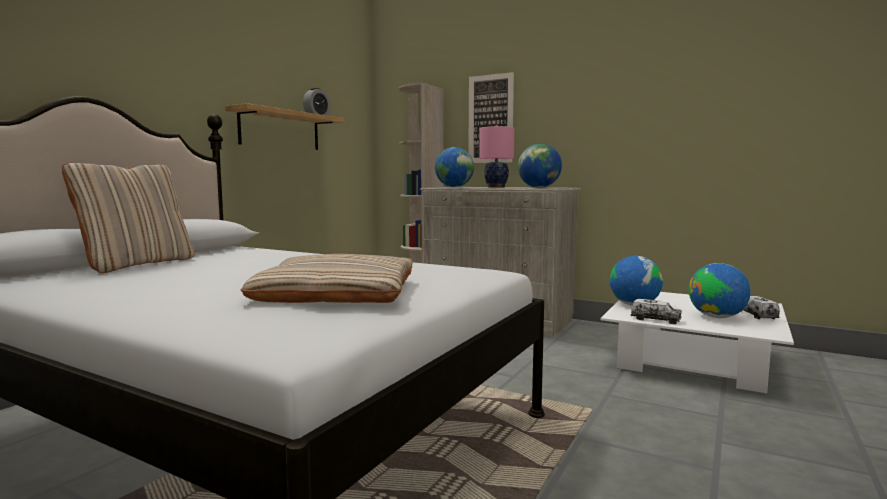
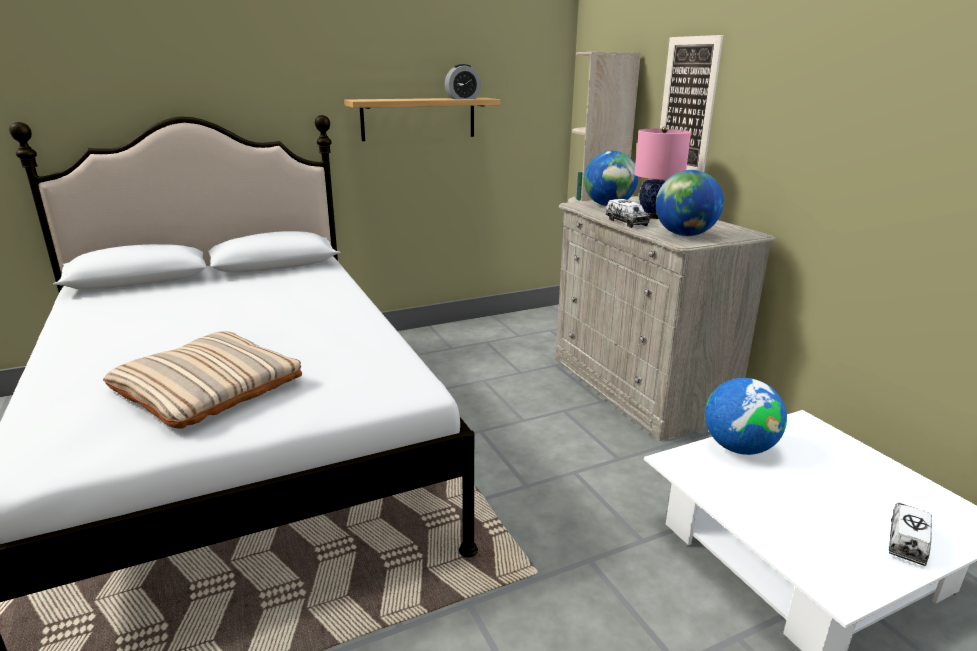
camera: 35 degrees right, 15 degrees up
beige pillow [62,162,196,273] -> none
toy truck [631,299,682,325] -> toy truck moved to [606,199,650,228]
globe [689,263,751,318] -> none

